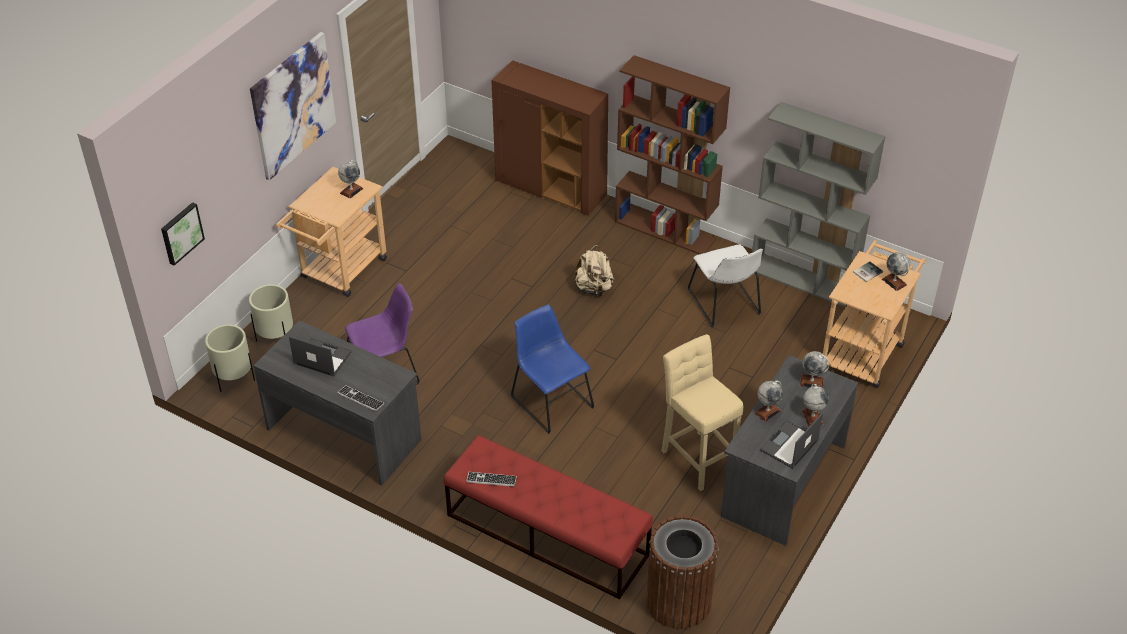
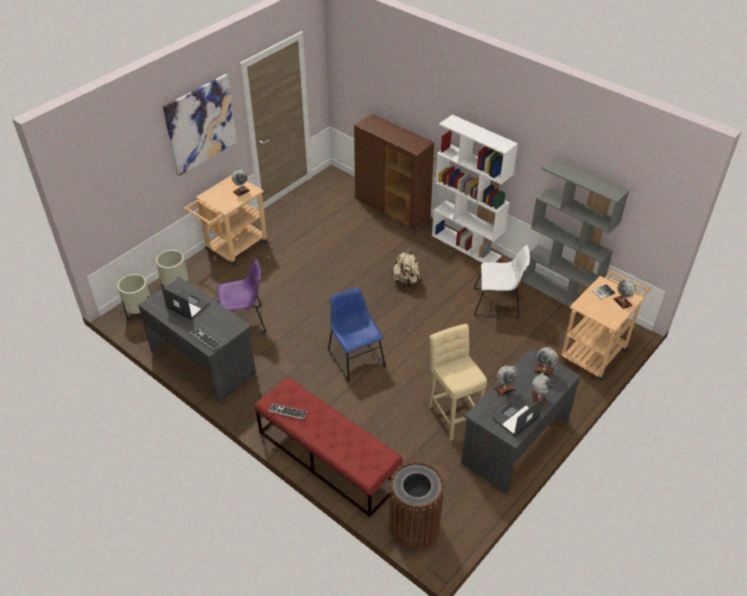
camera: 10 degrees right, 0 degrees up
picture [161,202,205,266] -> none
brown bookcase [615,55,730,254] -> white bookcase [432,114,518,263]
white chair [688,244,763,327] -> white chair turned 75 degrees counterclockwise [474,245,530,319]

